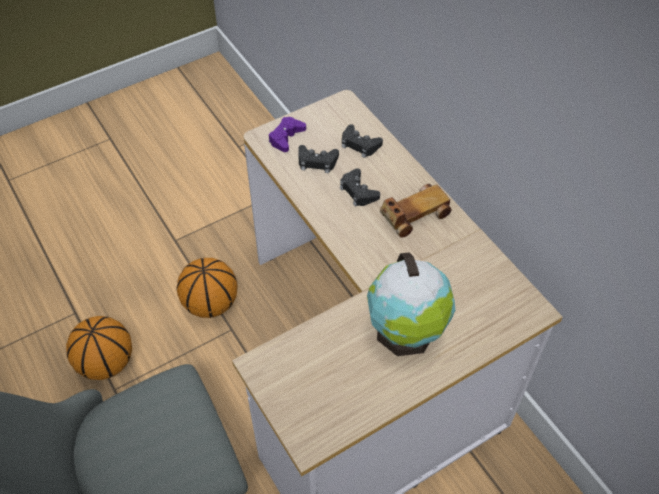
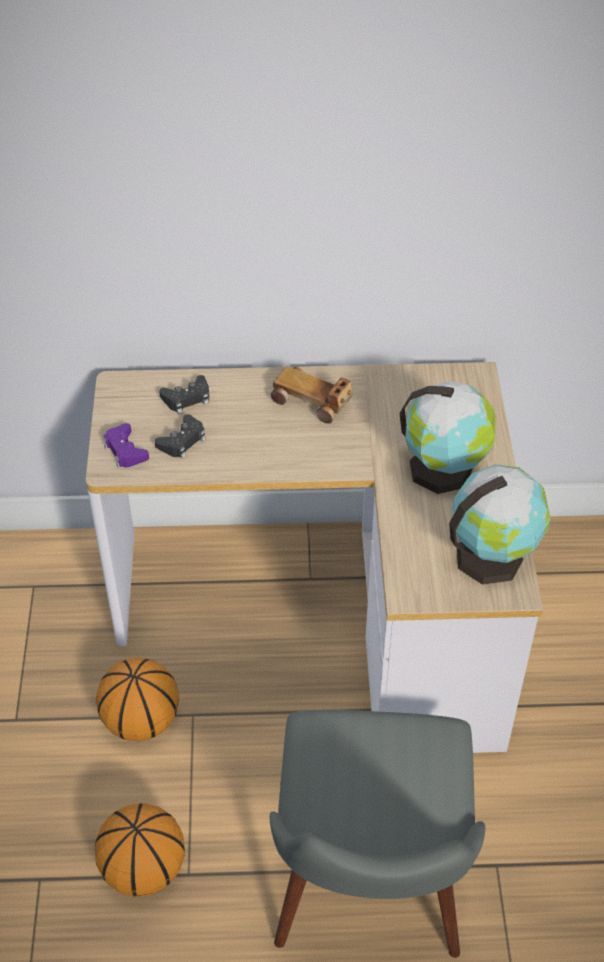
camera: 60 degrees left, 5 degrees down
black game controller [340,168,380,207] -> none
toy car [380,184,452,238] -> toy car turned 60 degrees counterclockwise [271,366,352,424]
none -> globe [449,465,551,585]

